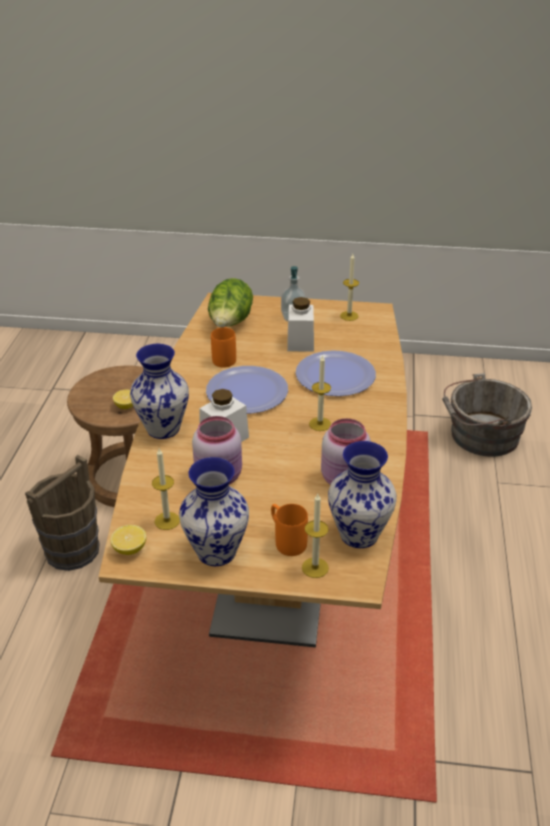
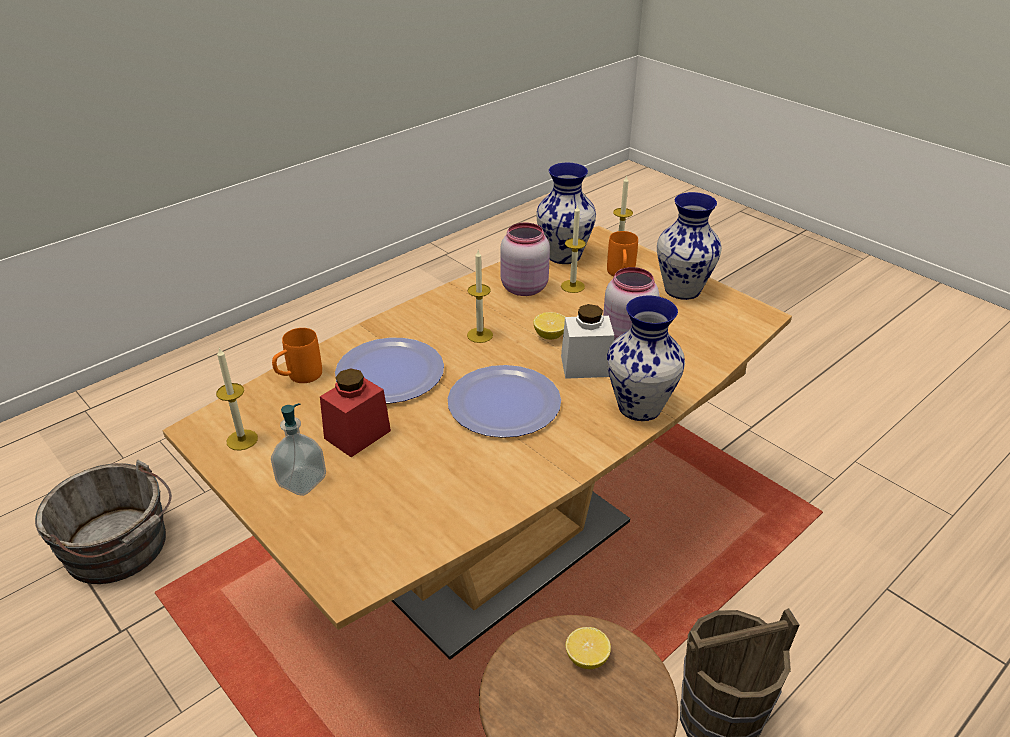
camera: 140 degrees left, 0 degrees up
lemon [110,525,146,555] -> lemon moved to [533,312,565,340]
candle [152,448,180,530] -> candle moved to [561,204,586,293]
lettuce [208,278,253,327] -> none
orange mug [211,327,236,368] -> orange mug moved to [272,328,322,383]
white jar [287,297,314,352] -> red jar [320,369,391,457]

